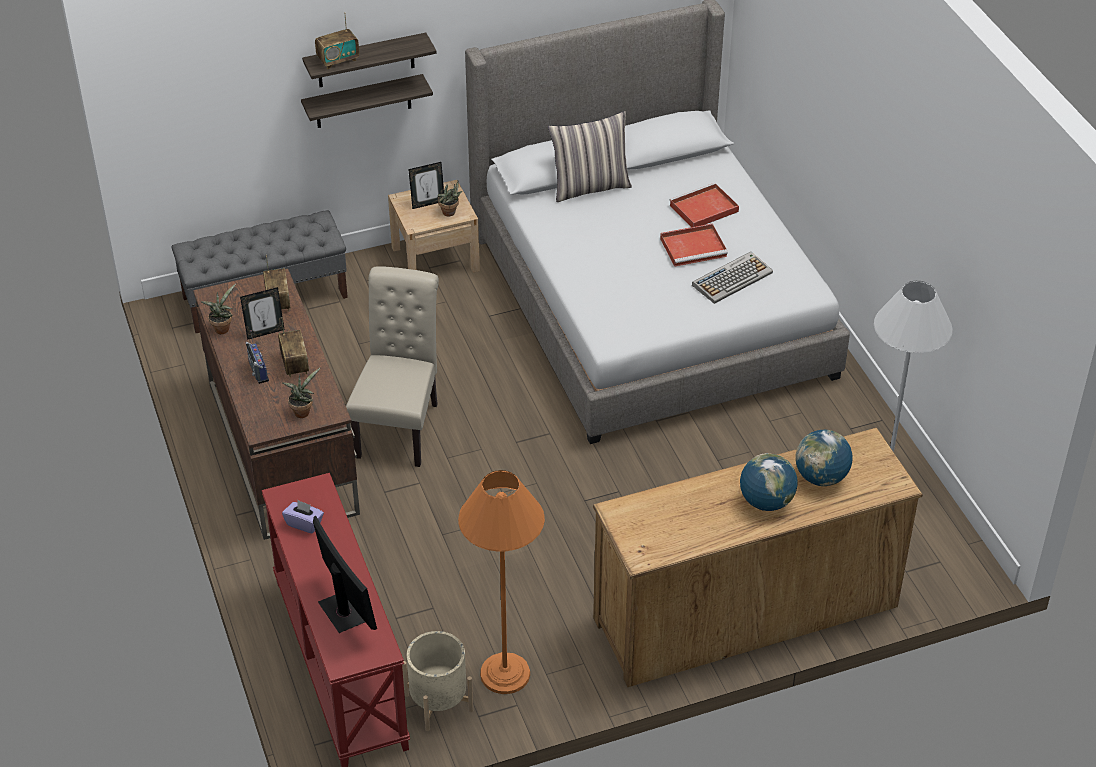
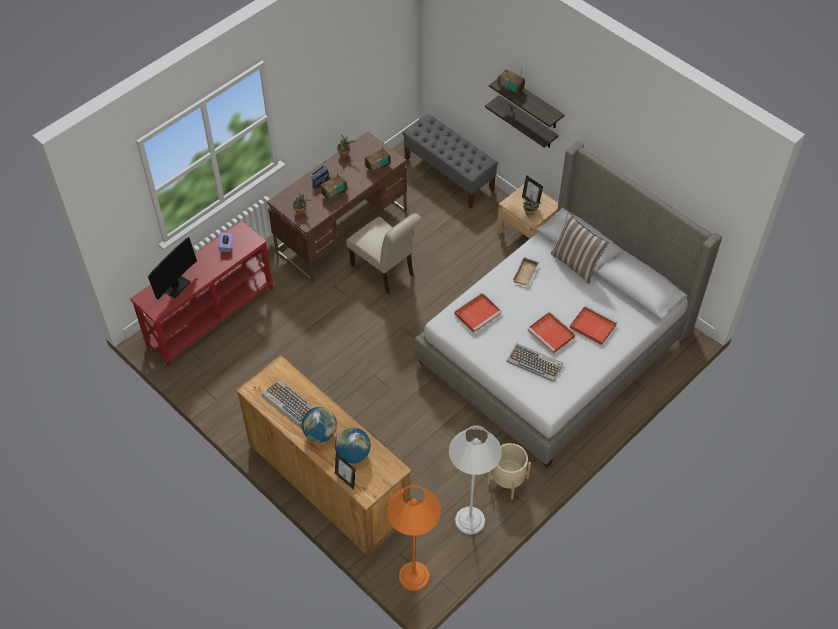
camera: 65 degrees right, 10 degrees up
picture frame [240,287,285,340] -> picture frame moved to [335,453,356,489]
beige chair [346,266,439,467] -> beige chair turned 60 degrees clockwise [346,213,422,294]
beige planter [402,631,473,731] -> beige planter moved to [487,443,531,499]
orange floor lamp [458,470,545,694] -> orange floor lamp moved to [386,485,441,591]
none -> keyboard [262,380,314,427]
none -> red tray [454,293,502,333]
none -> beige tray [513,257,539,286]

